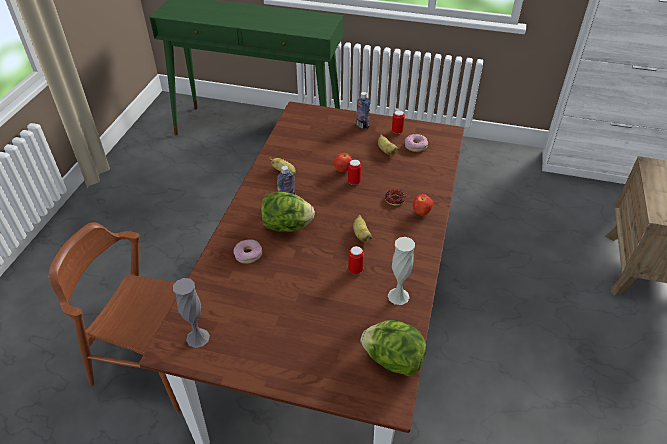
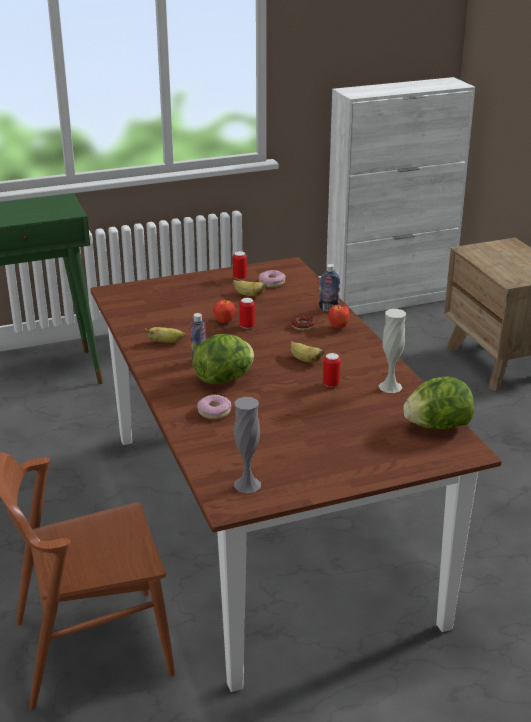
camera: 35 degrees left, 15 degrees down
bottle [357,92,370,129] -> bottle moved to [319,264,340,311]

